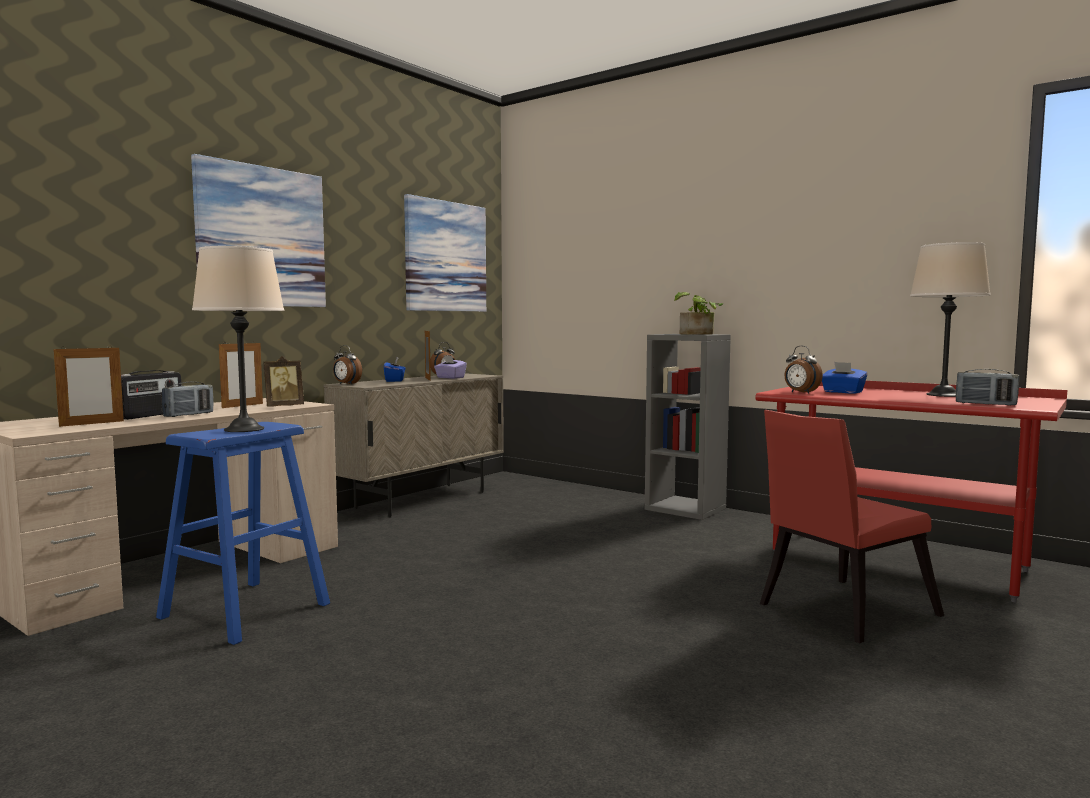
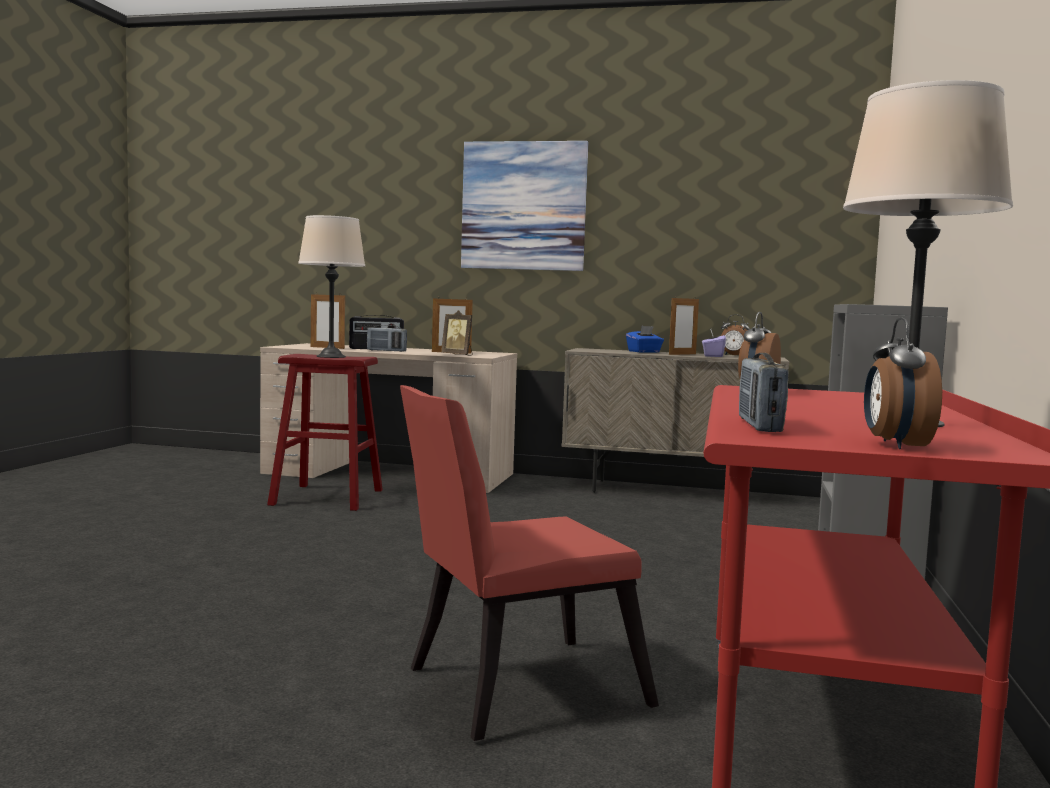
camera: 65 degrees right, 0 degrees up
blue stool [156,422,330,645] -> red stool [267,354,383,511]
alarm clock [333,345,362,385] -> alarm clock moved to [864,318,942,449]
picture [404,194,486,312] -> none
potted plant [674,292,724,335] -> none
red chair [760,410,944,643] -> red chair turned 60 degrees counterclockwise [400,385,659,741]
blue tissue box [822,362,868,394] -> none

